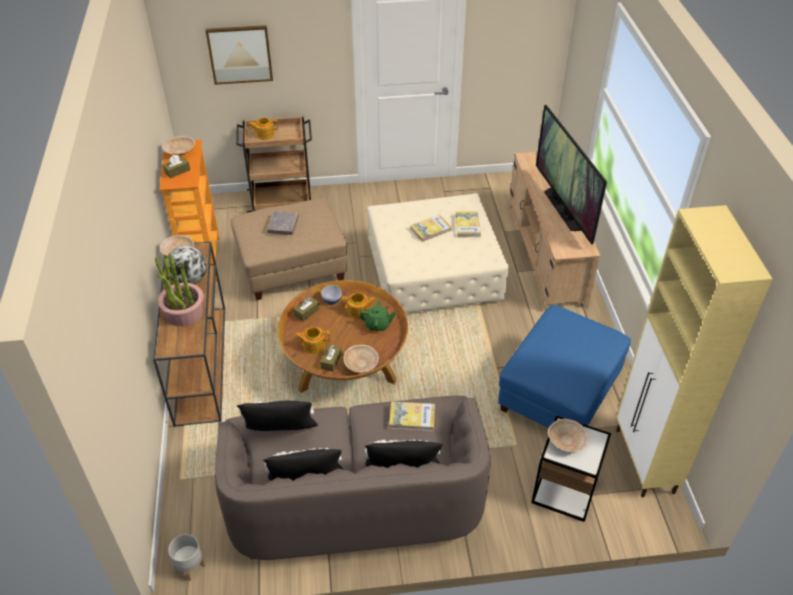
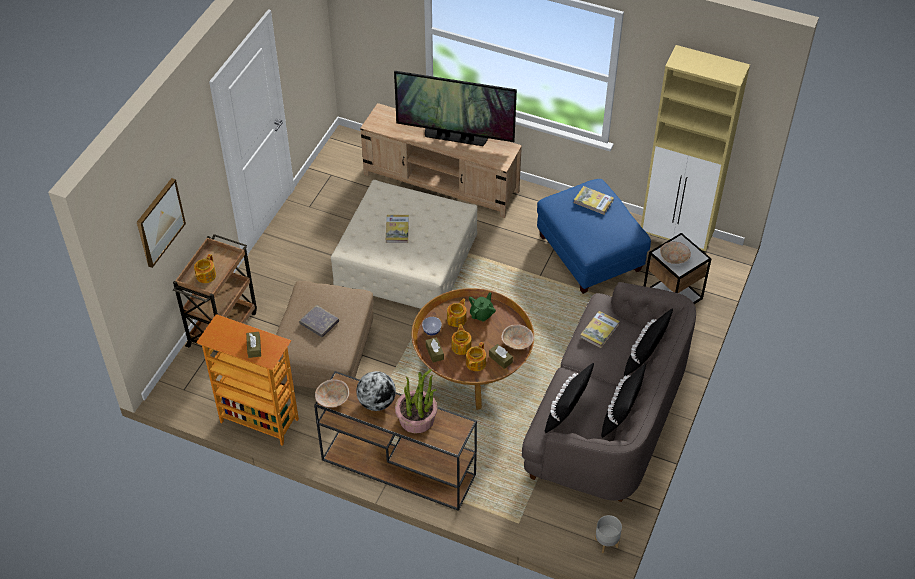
camera: 60 degrees left, 5 degrees up
beige bowl [162,136,195,155] -> none
book [455,211,481,237] -> book moved to [574,186,614,215]
none -> teapot [452,324,471,355]

